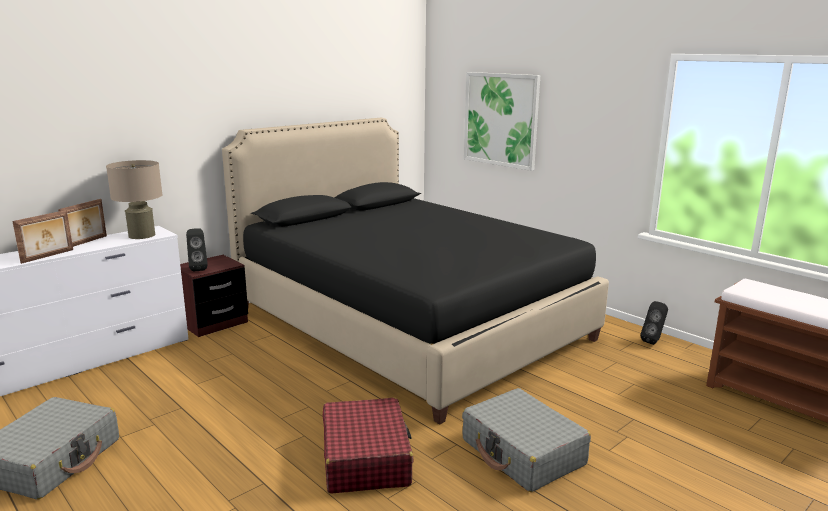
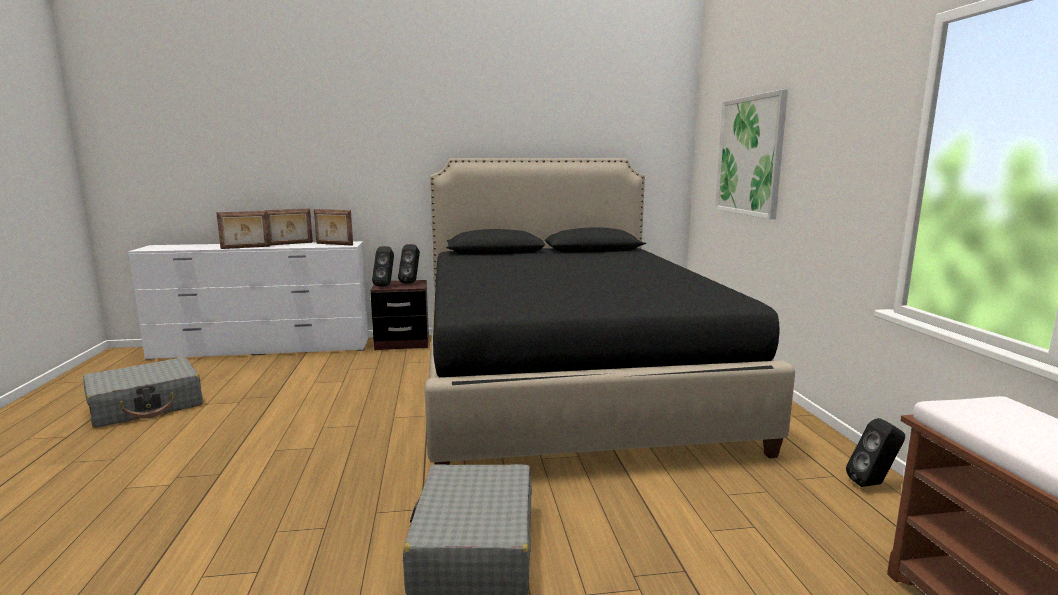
camera: 35 degrees right, 5 degrees down
beige table lamp [106,160,163,239] -> picture frame [314,209,353,246]
red suitcase [323,397,413,494] -> none
none -> black speaker [398,244,420,284]

